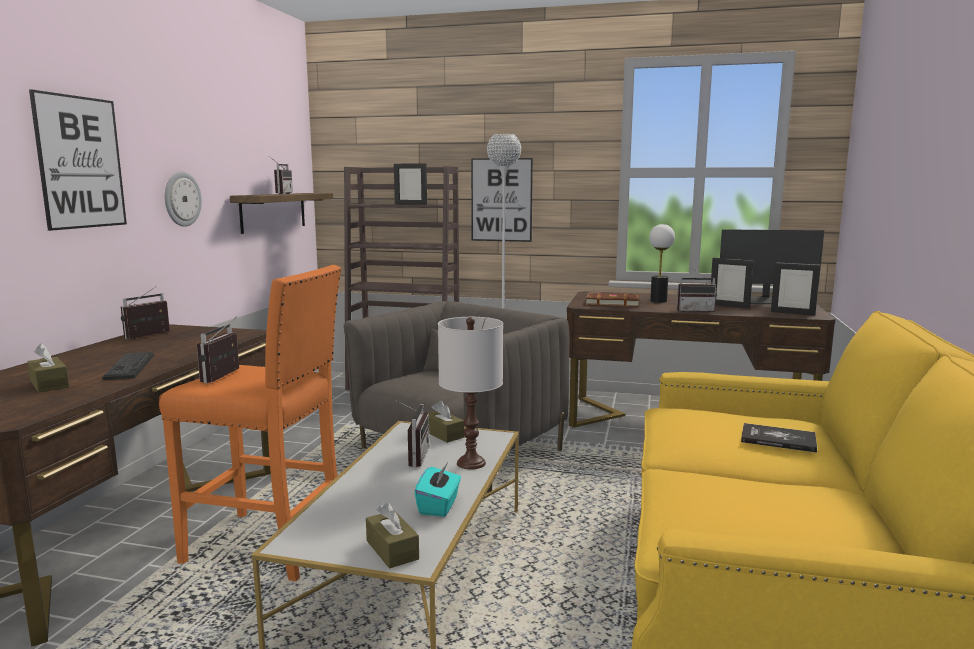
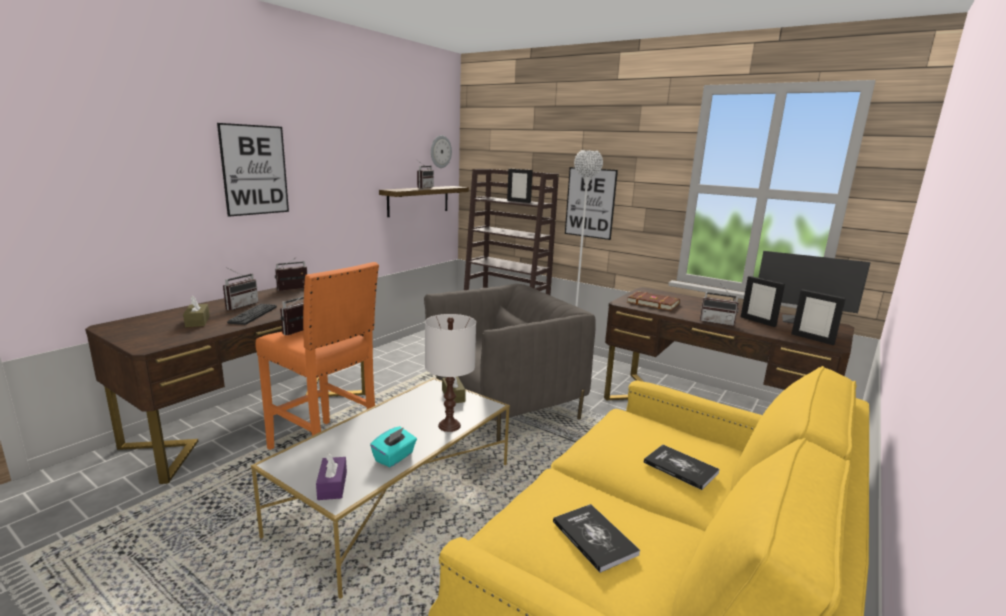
camera: 20 degrees right, 5 degrees up
wall clock [165,171,202,227] -> wall clock moved to [431,135,452,168]
brown tissue box [366,503,419,569] -> purple tissue box [316,453,347,500]
radio [396,400,430,467] -> radio moved to [223,267,258,310]
table lamp [649,224,675,303] -> none
none -> book [553,504,640,573]

